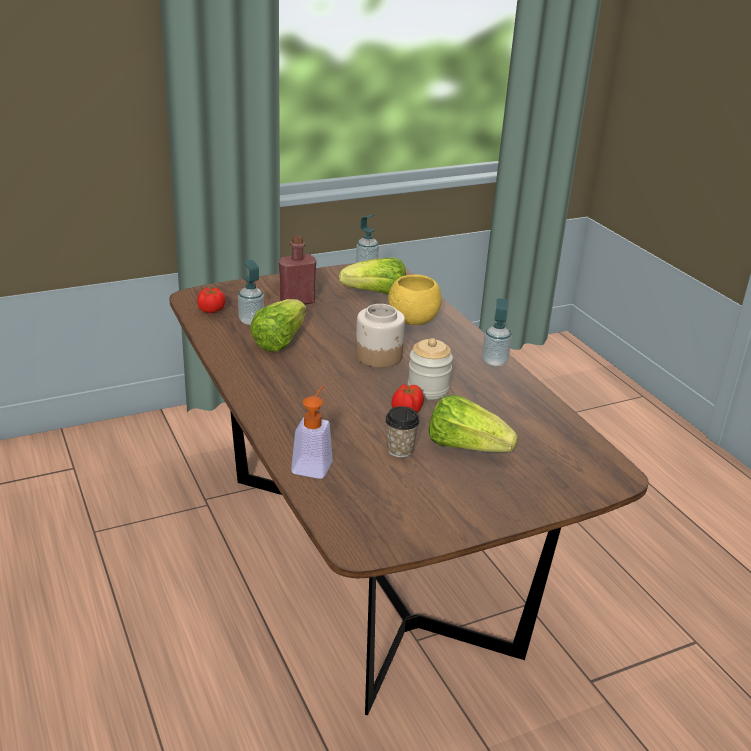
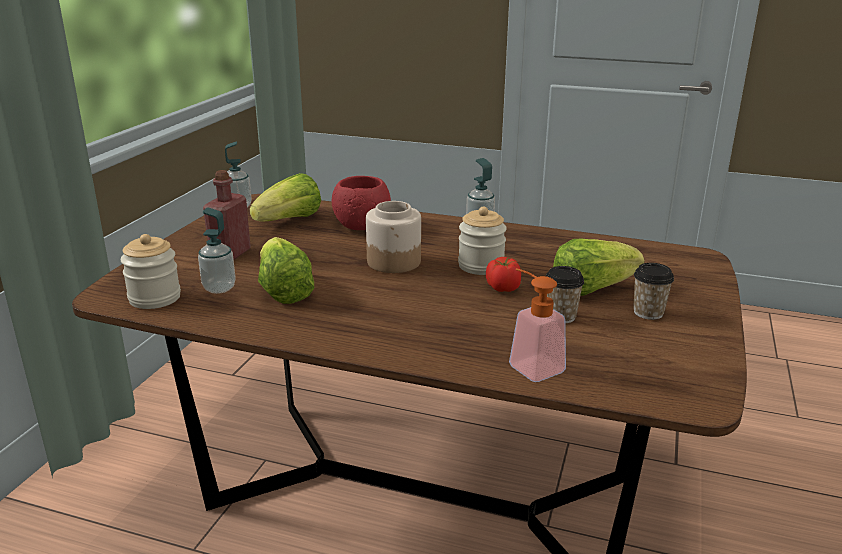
camera: 45 degrees left, 5 degrees down
tomato [197,288,226,313] -> jar [121,234,181,309]
yellow bowl [388,275,442,325] -> red bowl [332,176,391,230]
none -> cup [633,263,674,320]

